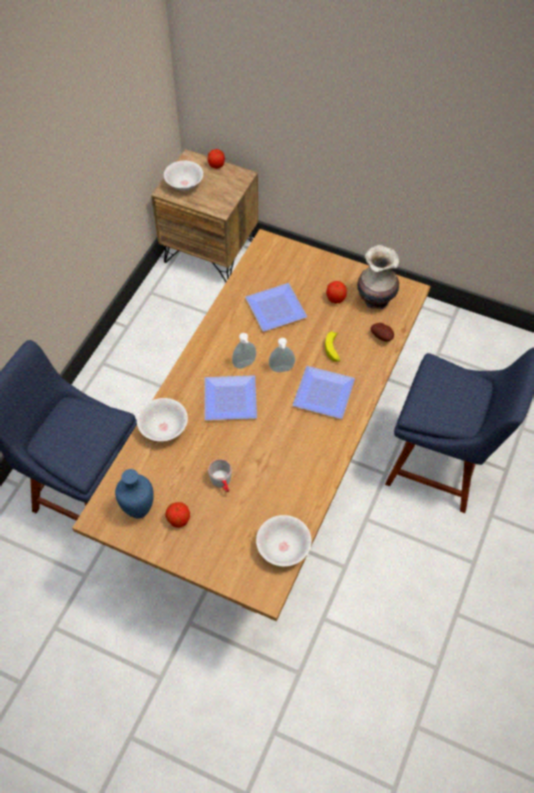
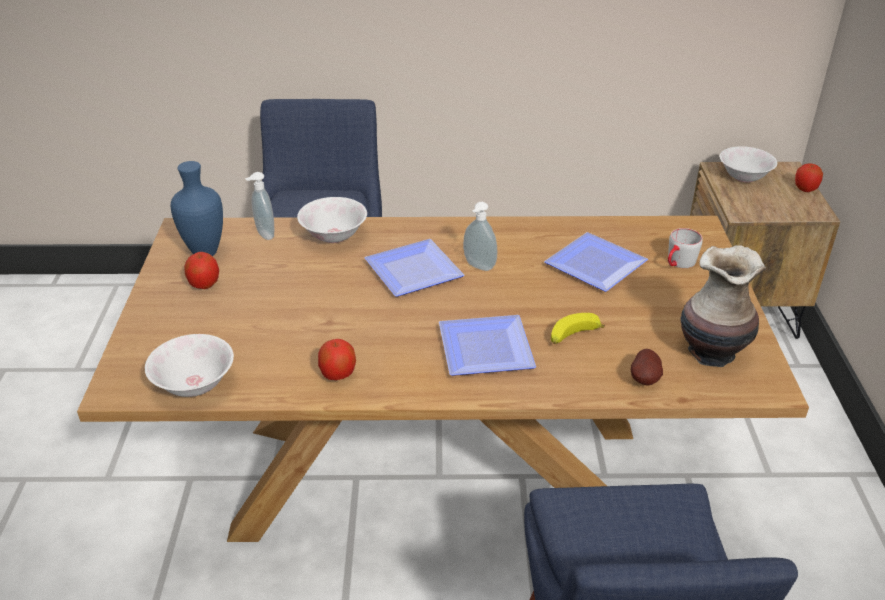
camera: 65 degrees right, 20 degrees down
grey mug [208,459,232,492] -> grey mug moved to [668,228,703,268]
soap dispenser [269,338,295,372] -> soap dispenser moved to [245,172,274,240]
apple [326,281,347,303] -> apple moved to [318,339,356,380]

